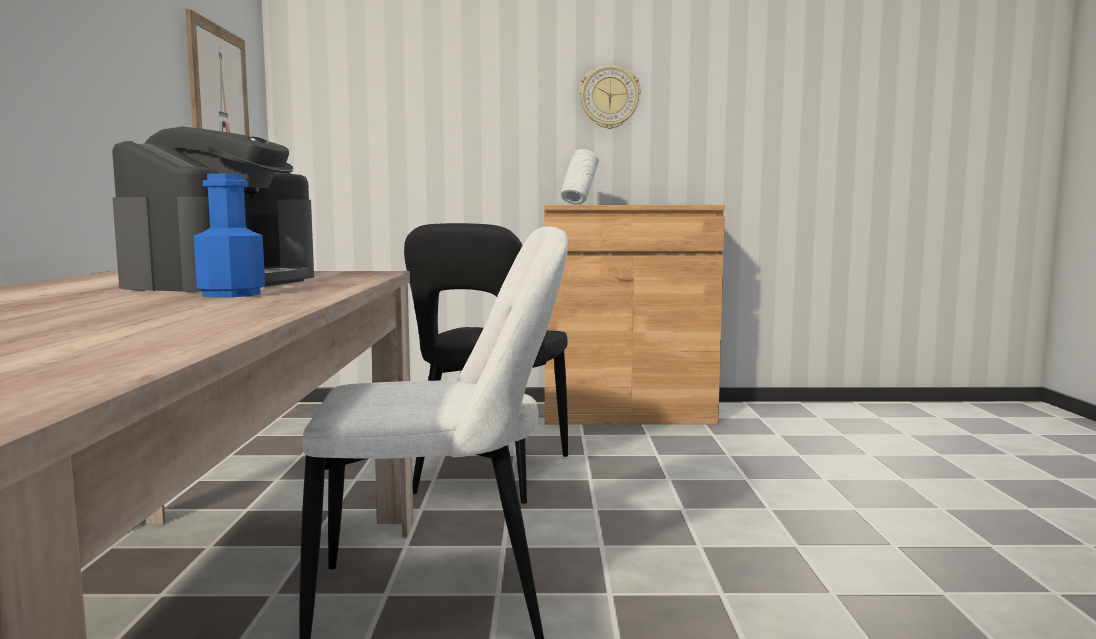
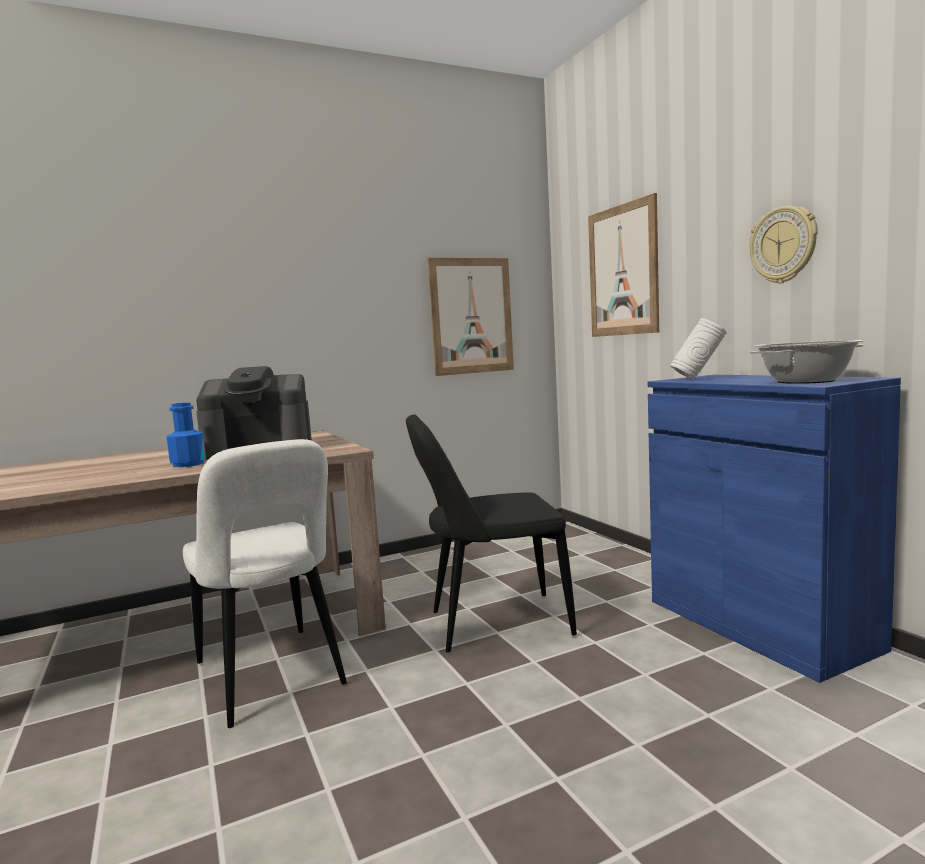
camera: 65 degrees right, 0 degrees up
brown cabinet [544,205,725,425] -> blue cabinet [647,375,901,683]
none -> picture [588,193,659,337]
none -> cooking pot [749,340,864,384]

